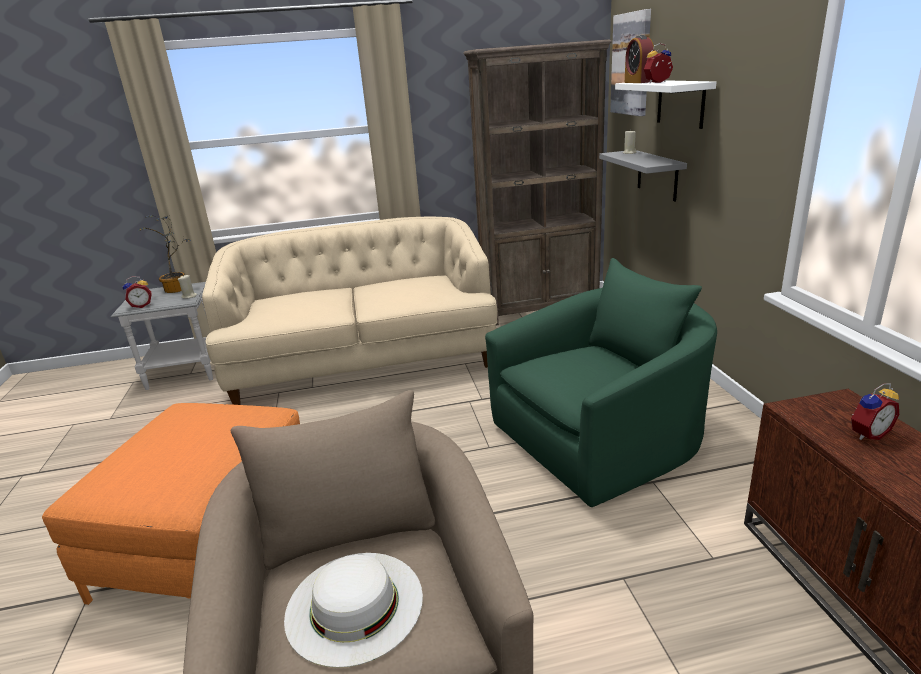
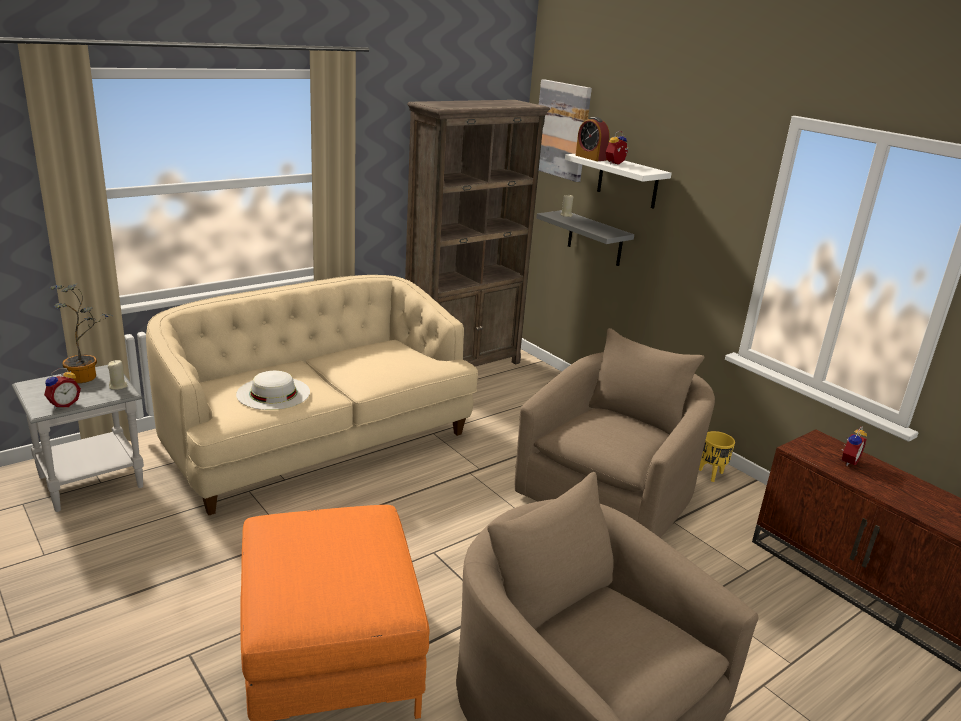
camera: 30 degrees left, 0 degrees up
white hat [284,553,423,668] -> white hat moved to [236,371,310,410]
green armchair [485,258,717,507] -> beige armchair [515,328,715,538]
none -> yellow planter [699,431,735,482]

